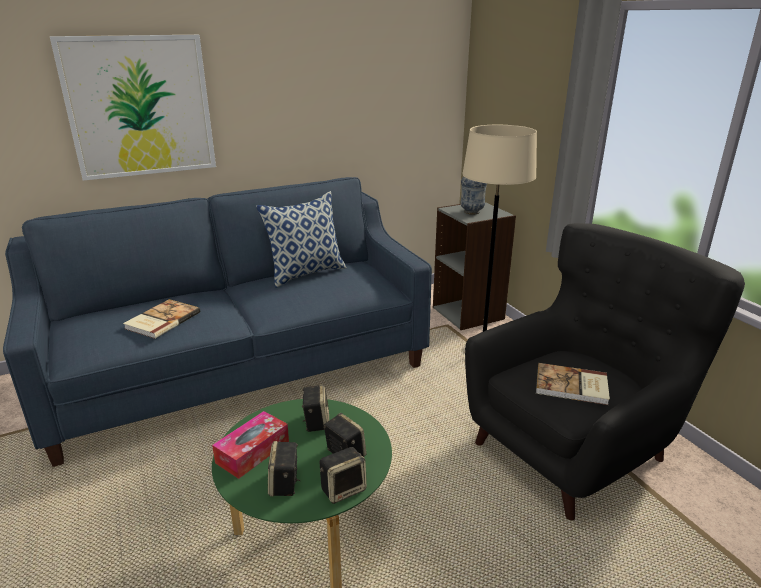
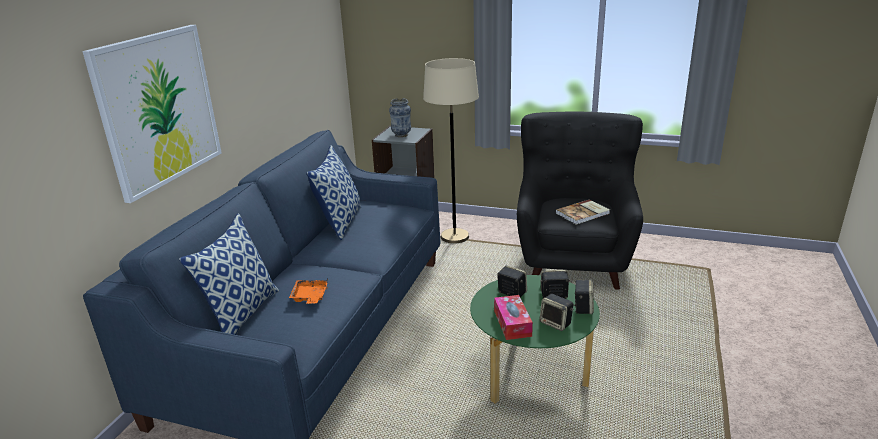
camera: 45 degrees left, 0 degrees up
book [123,299,200,339] -> orange tray [289,278,328,304]
none -> pillow [179,213,279,335]

